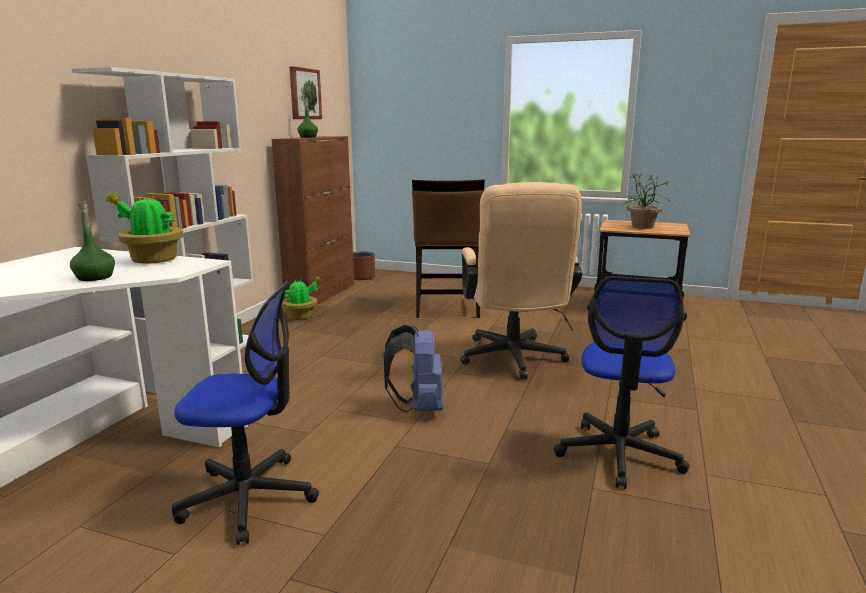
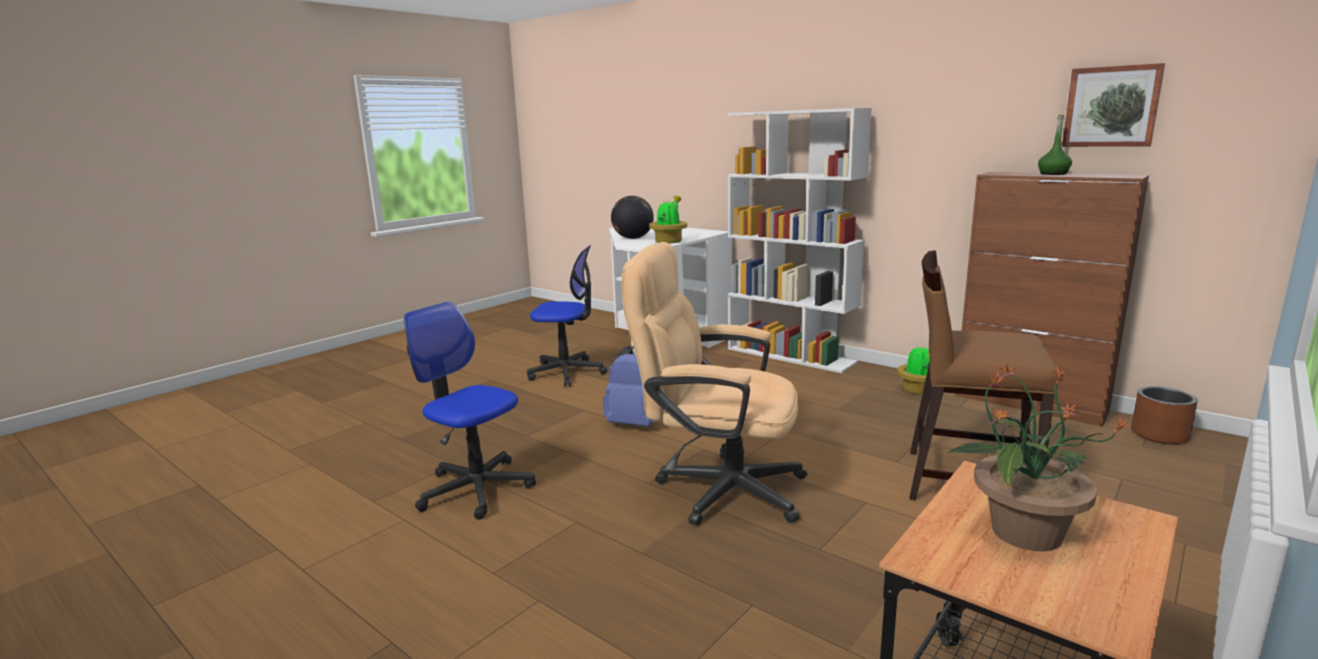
camera: 110 degrees right, 0 degrees up
green bottle [70,201,115,281] -> globe [611,196,654,239]
office chair [172,281,319,545] -> office chair turned 105 degrees counterclockwise [527,245,607,387]

